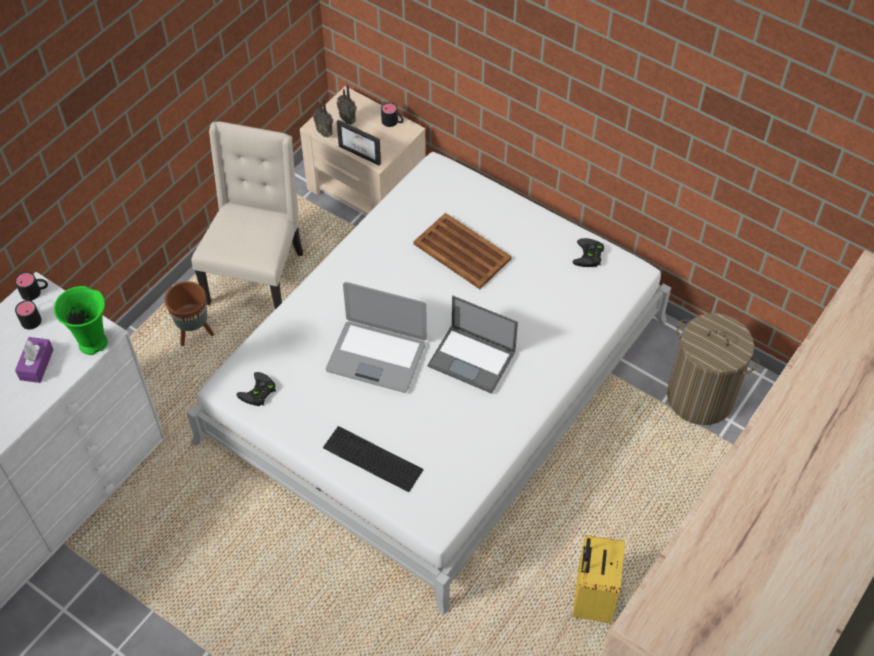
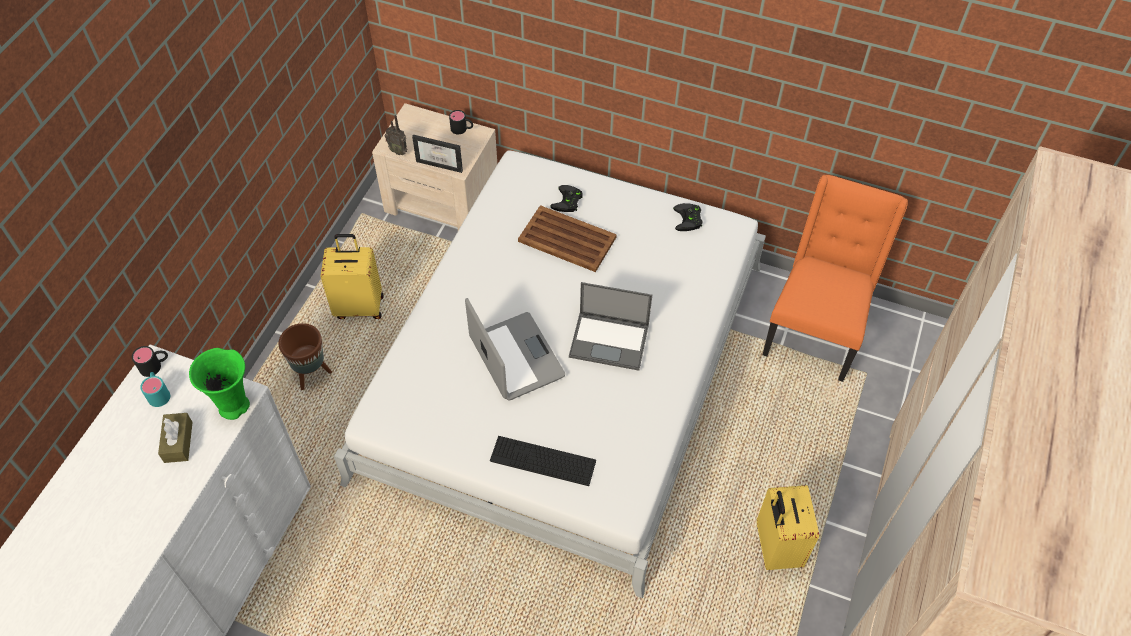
camera: 15 degrees left, 0 degrees up
black mug [15,297,41,330] -> turquoise mug [140,372,170,407]
purple tissue box [15,337,54,383] -> brown tissue box [158,413,193,463]
beige chair [192,121,303,310] -> yellow suitcase [320,234,384,319]
black game controller [237,372,276,406] -> black game controller moved to [550,185,583,212]
laptop [326,282,427,393] -> laptop turned 120 degrees counterclockwise [465,298,565,401]
radio [337,84,357,125] -> none
laundry basket [667,313,759,425] -> orange chair [762,175,908,382]

